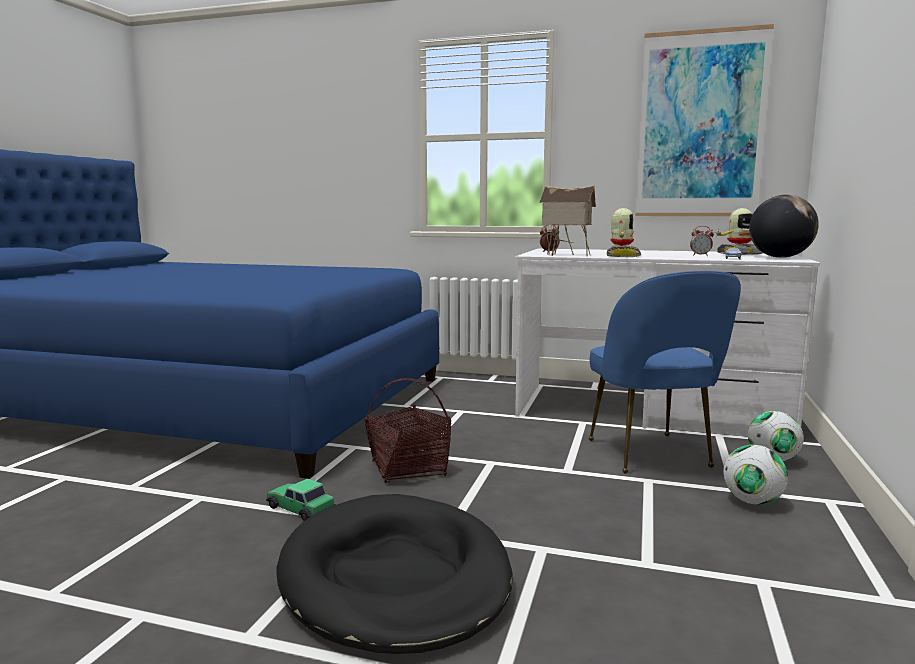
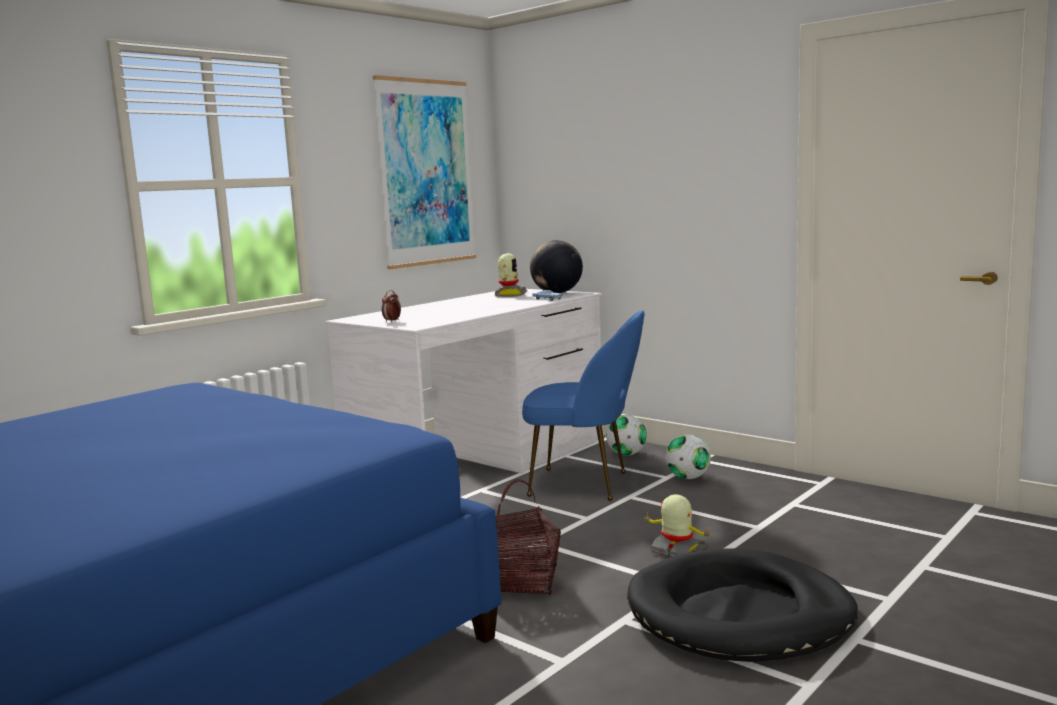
camera: 65 degrees left, 0 degrees up
toy car [266,479,336,521] -> none
toy house [539,185,596,256] -> none
toy robot [606,208,641,257] -> toy robot moved to [642,494,713,557]
alarm clock [690,226,714,256] -> none

